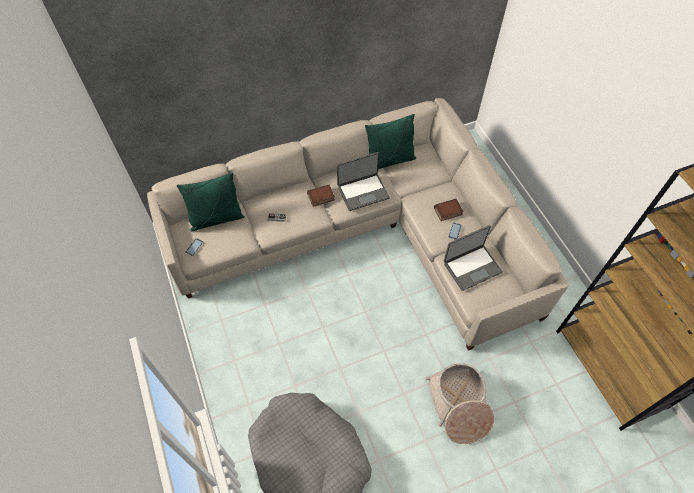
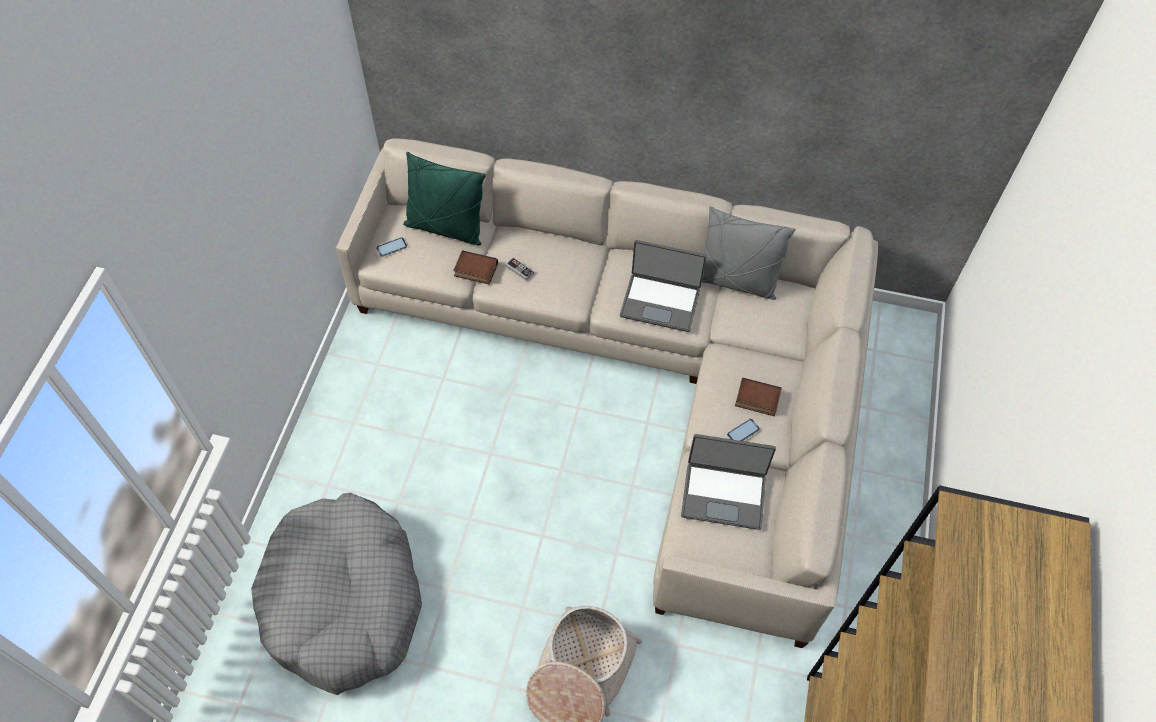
camera: 35 degrees right, 0 degrees up
book [307,185,335,207] -> book moved to [453,250,498,285]
green pillow [365,114,416,169] -> grey pillow [702,206,796,300]

